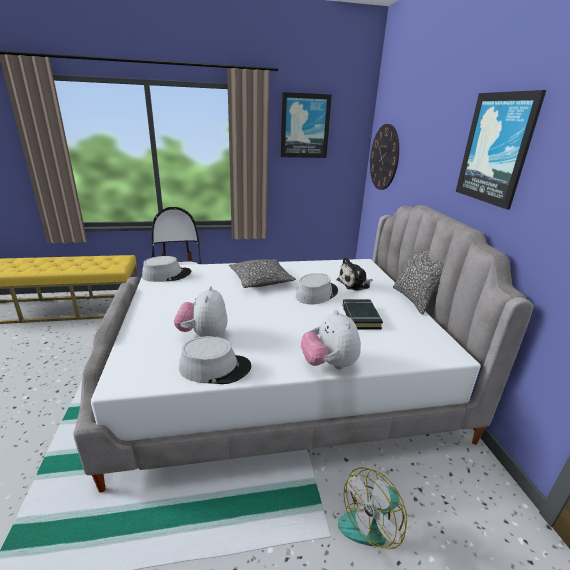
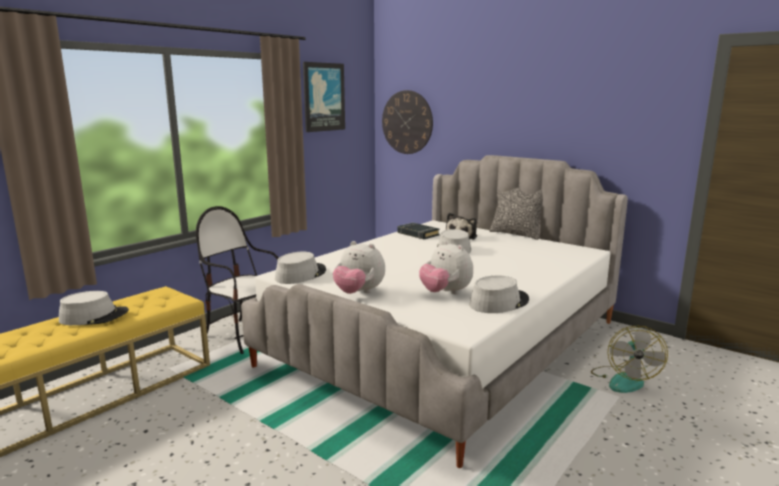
camera: 40 degrees left, 10 degrees down
pillow [229,259,296,288] -> none
plush toy [301,310,361,370] -> plush toy moved to [333,241,385,294]
black book [343,299,383,329] -> black book moved to [397,223,440,239]
picture [456,90,546,210] -> none
none -> grey hat [59,291,129,325]

